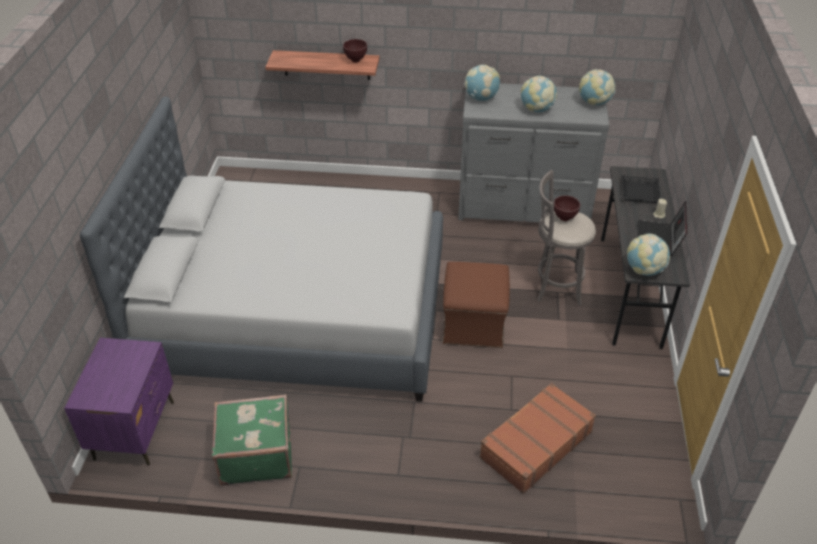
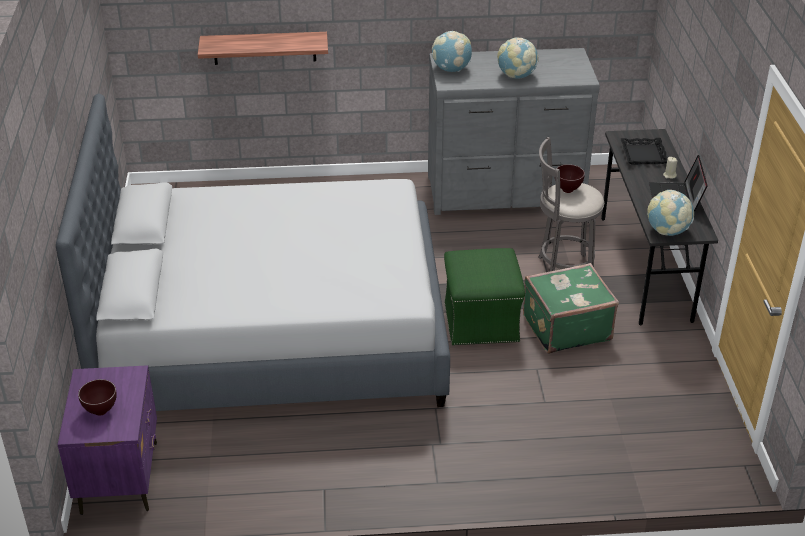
camera: 10 degrees left, 5 degrees down
green suitcase [212,394,292,486] -> green suitcase moved to [523,263,619,354]
brown bowl [343,39,367,63] -> brown bowl moved to [78,379,117,416]
brown ottoman [443,262,510,348] -> green ottoman [444,248,525,345]
brown suitcase [479,383,596,494] -> none
globe [579,69,616,106] -> none

